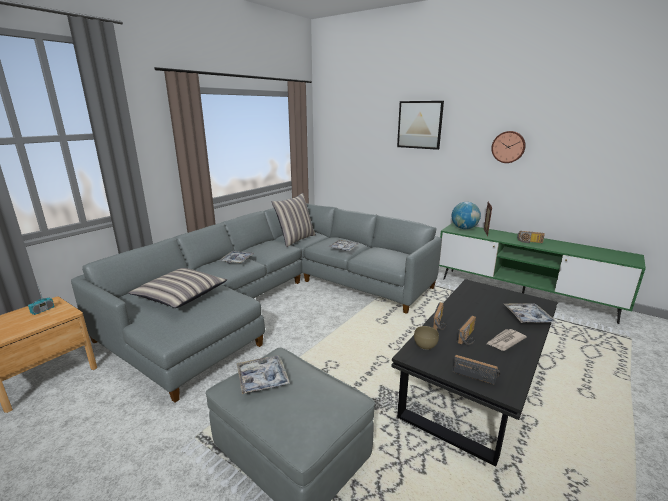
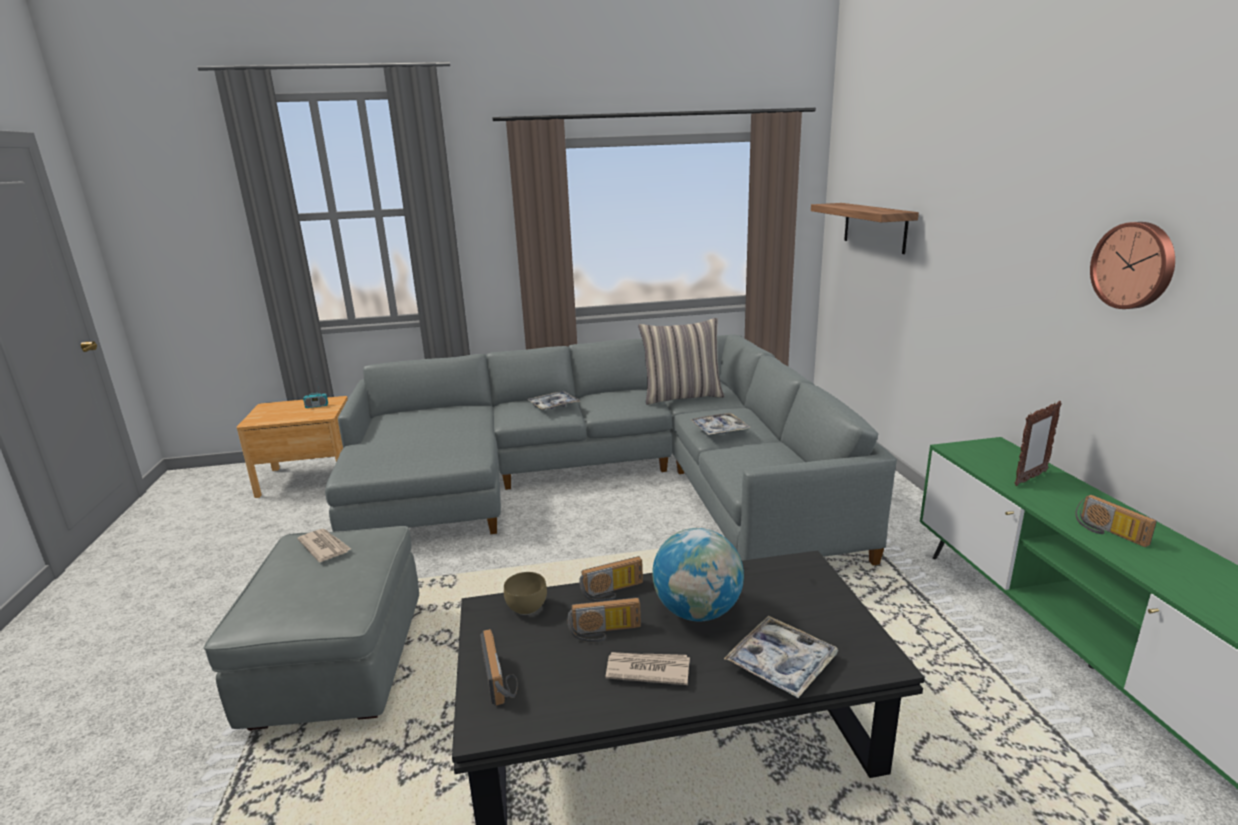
camera: 45 degrees right, 0 degrees up
pillow [129,268,227,308] -> none
tray [237,355,290,394] -> newspaper [298,529,351,562]
picture [397,101,444,150] -> none
globe [452,202,481,229] -> globe moved to [652,528,744,621]
none -> shelf [811,203,919,254]

